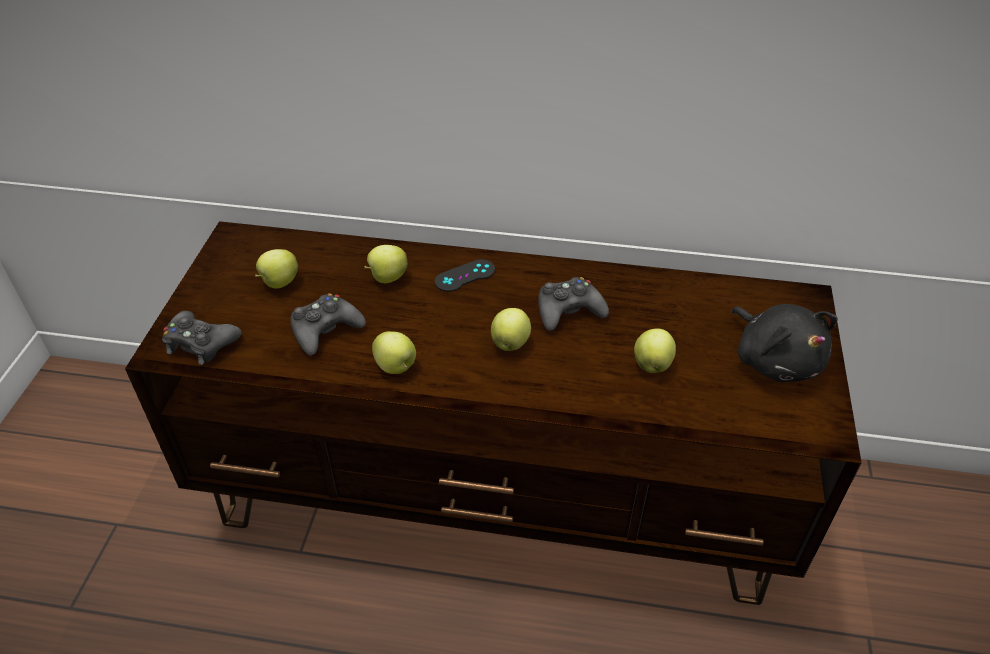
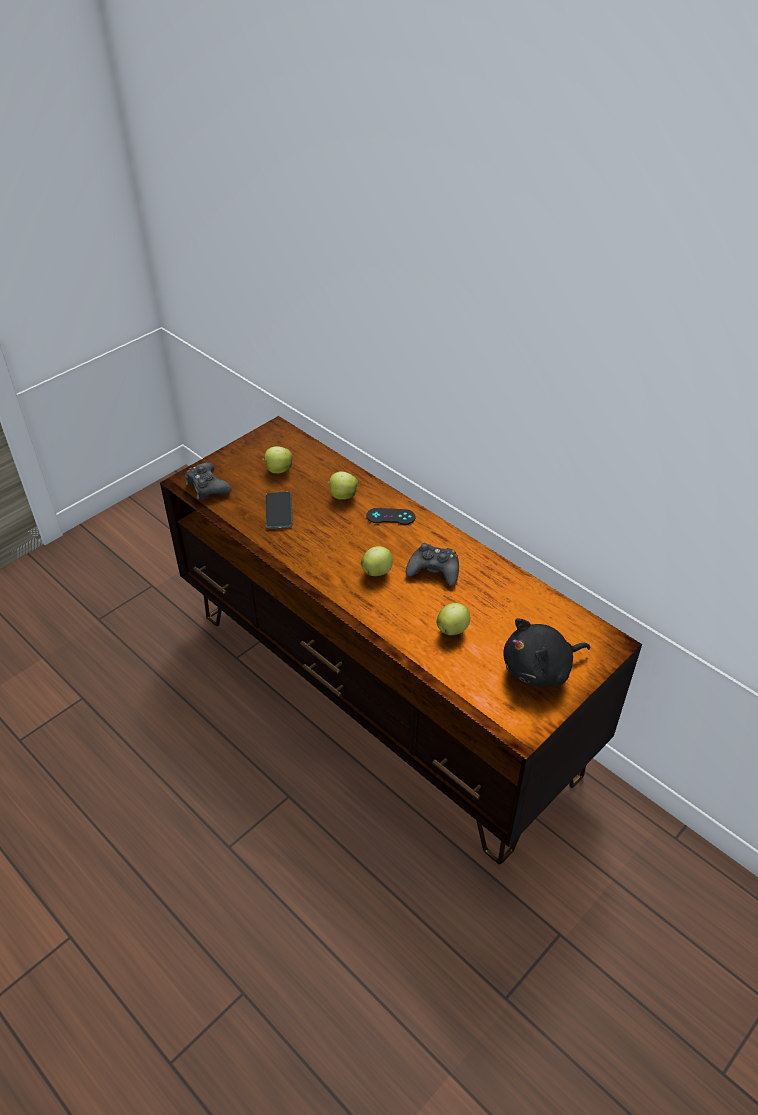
camera: 35 degrees right, 0 degrees up
black game controller [291,293,366,355] -> phone [265,492,293,529]
apple [372,331,416,374] -> none
black plush toy [731,304,838,382] -> black plush toy turned 60 degrees clockwise [503,618,590,687]

